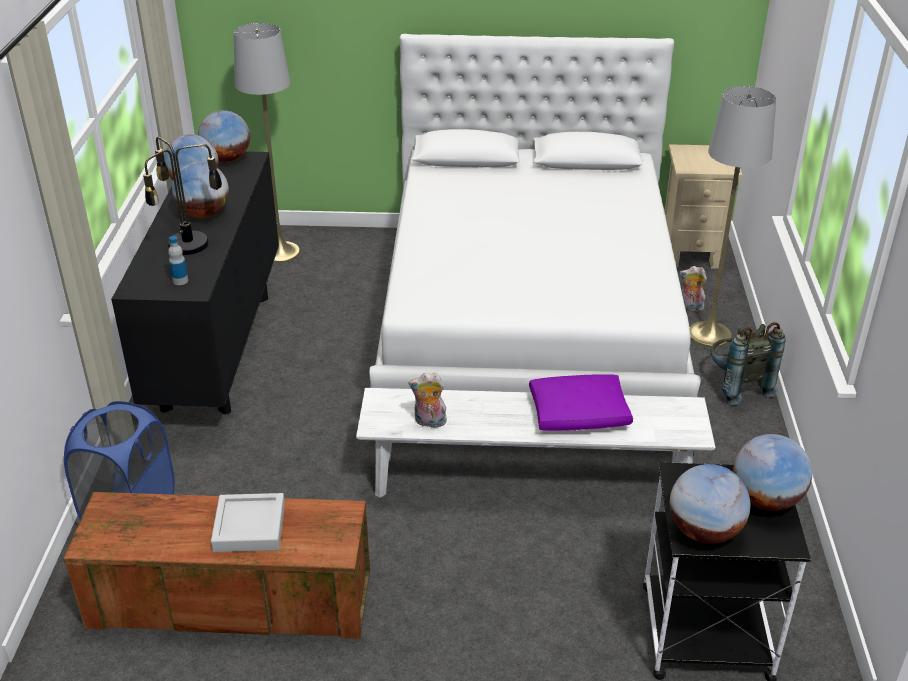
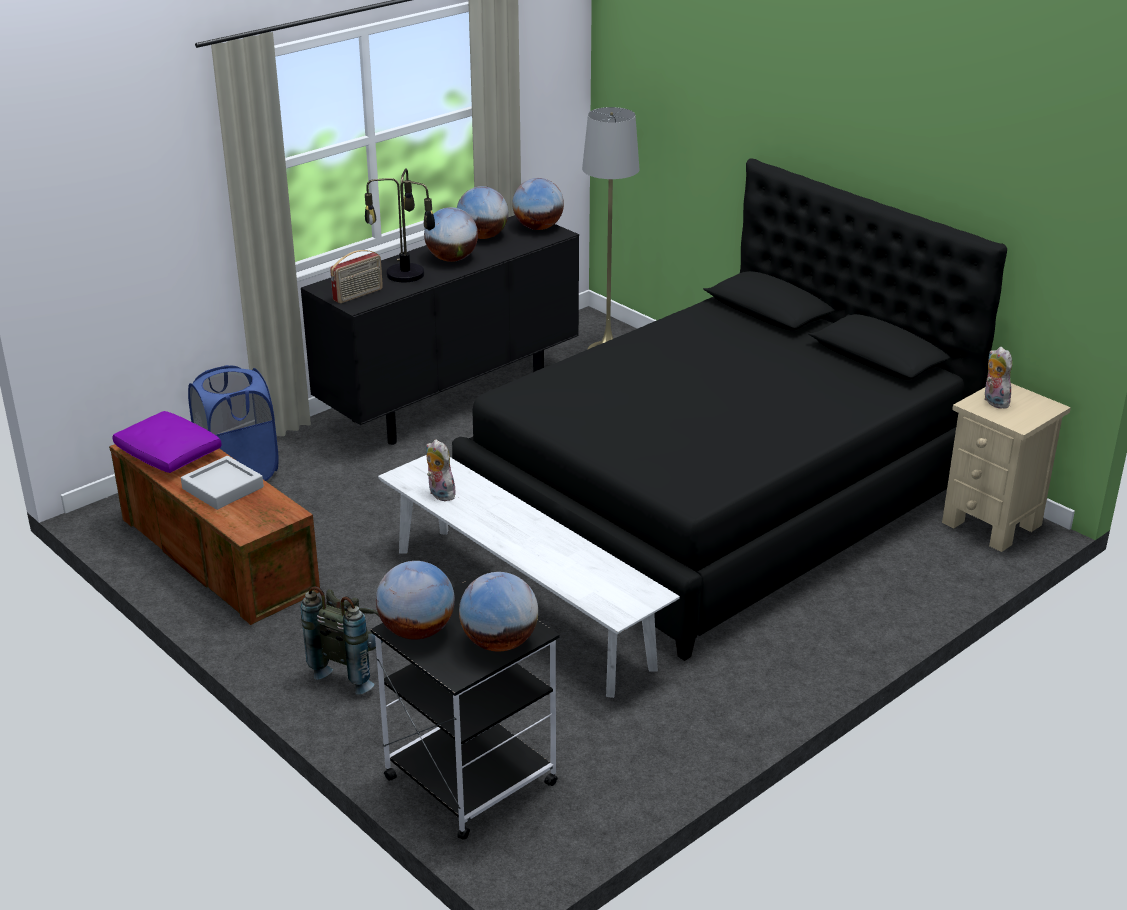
camera: 45 degrees right, 5 degrees down
bottle [168,236,188,285] -> radio [330,250,383,304]
white bed [369,34,701,397] -> black bed [452,159,1007,661]
purple pillow [529,374,633,431] -> purple pillow moved to [112,411,222,473]
plush toy [680,266,707,311] -> plush toy moved to [985,347,1012,409]
grey floor lamp [690,86,776,347] -> none
grey backpack [710,322,786,405] -> grey backpack moved to [301,586,383,695]

